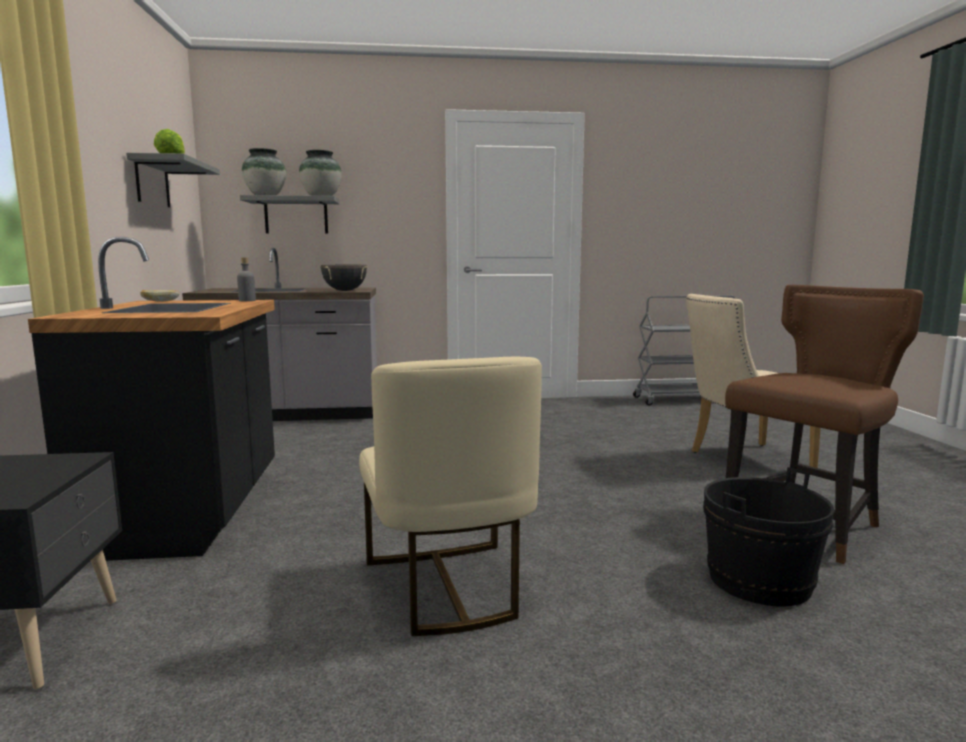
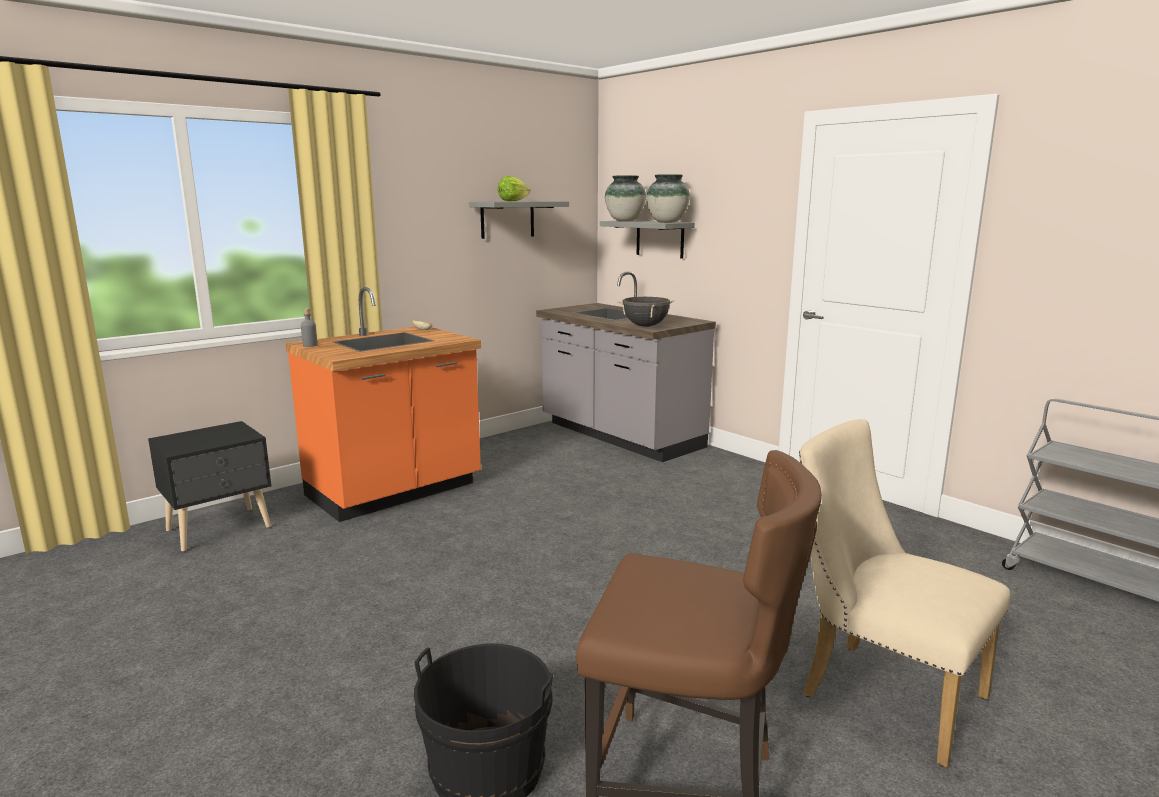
camera: 55 degrees right, 5 degrees up
black counter [28,237,275,561] -> orange counter [285,287,481,522]
grey bottle [237,257,256,301] -> grey bottle moved to [301,308,317,347]
beige chair [359,357,542,636] -> none

